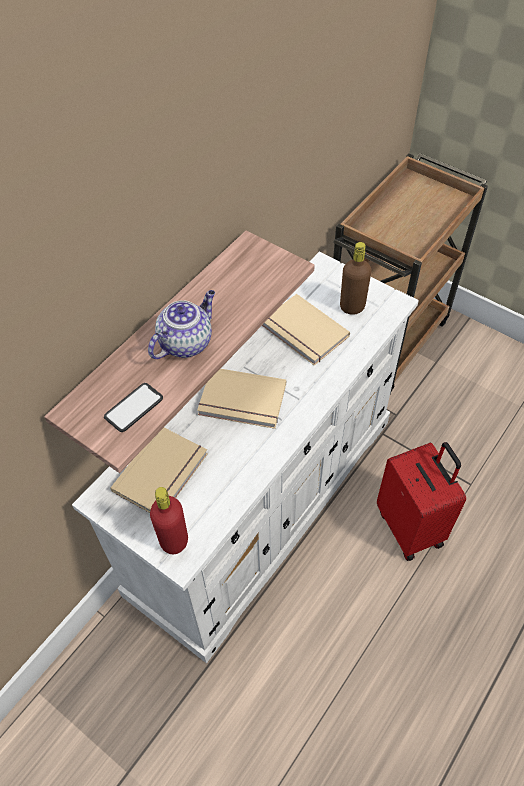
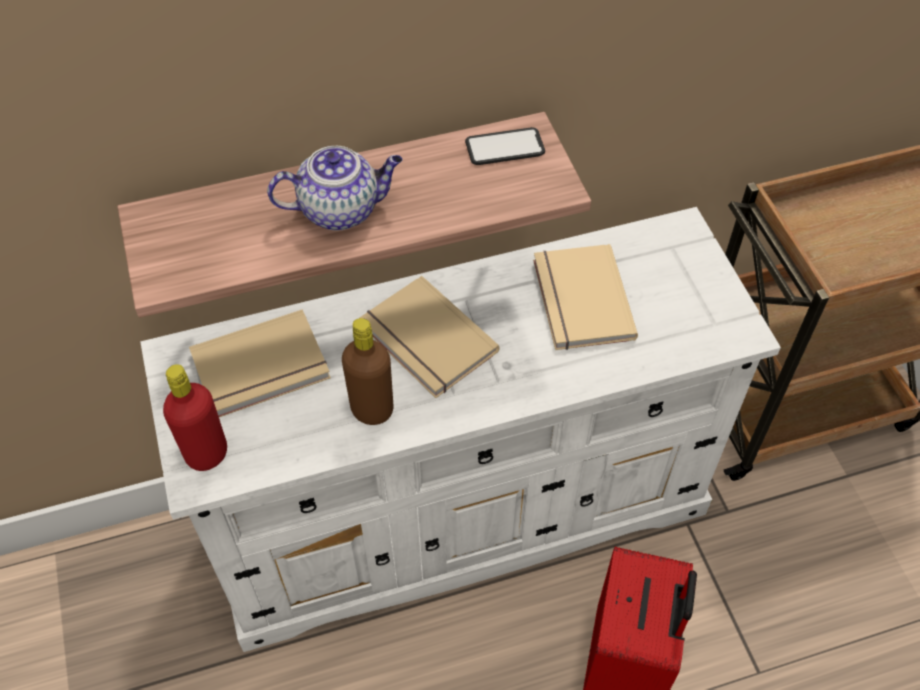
camera: 35 degrees right, 0 degrees up
phone [104,383,163,432] -> phone moved to [465,127,545,165]
brown bottle [340,242,372,315] -> brown bottle moved to [342,318,394,425]

